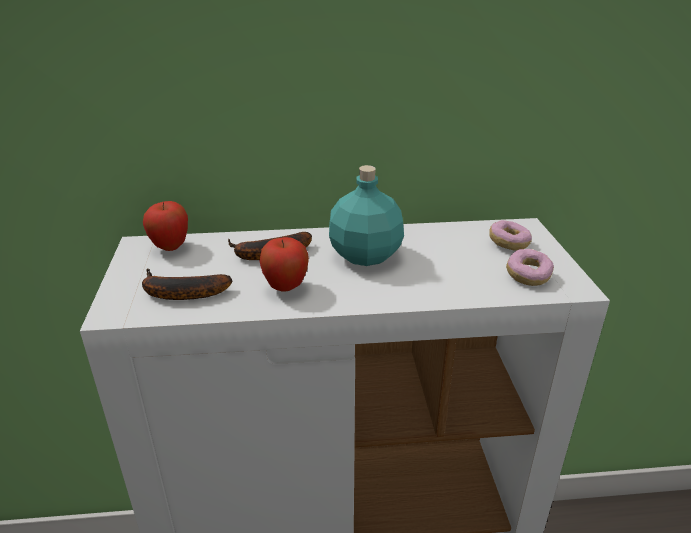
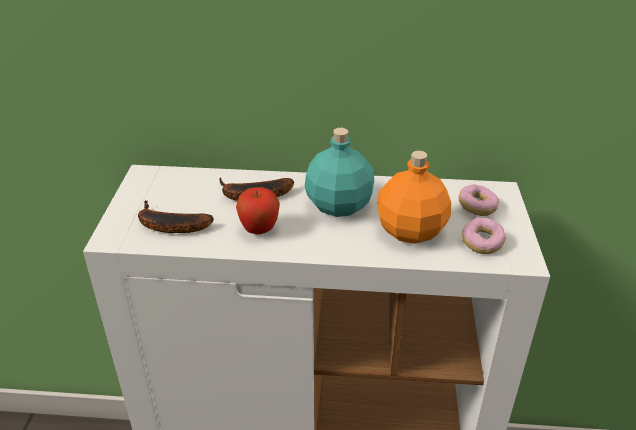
camera: 10 degrees right, 5 degrees up
apple [143,201,188,251] -> none
none -> orange bottle [377,151,451,244]

